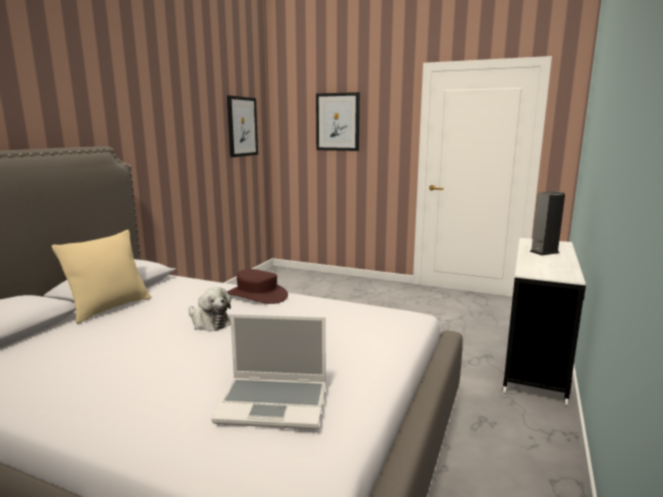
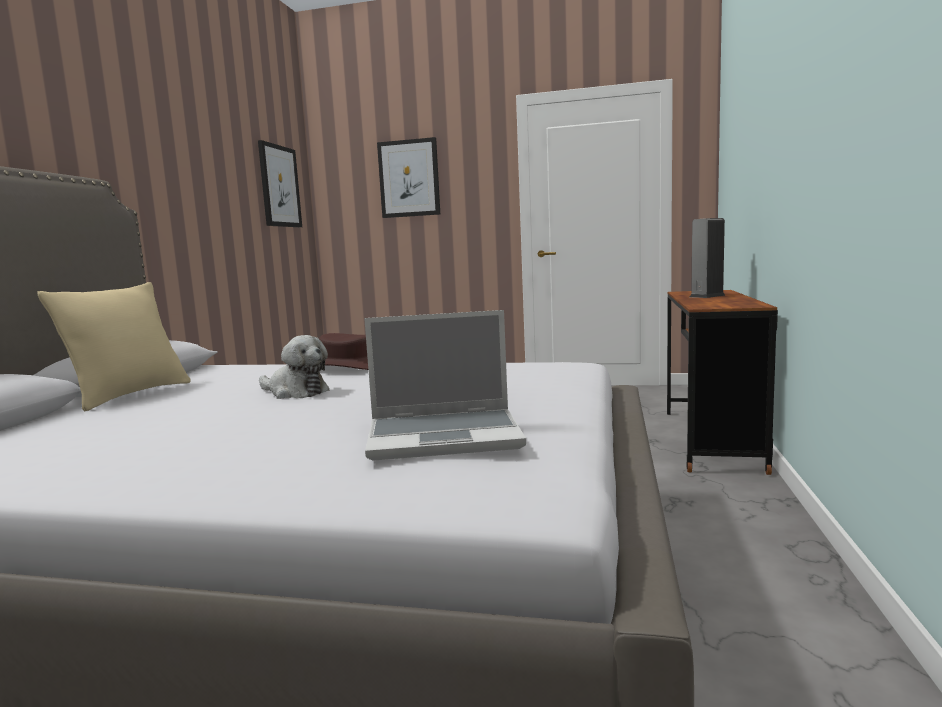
camera: 10 degrees left, 5 degrees down
white desk [503,238,586,406] -> brown desk [667,290,778,475]

